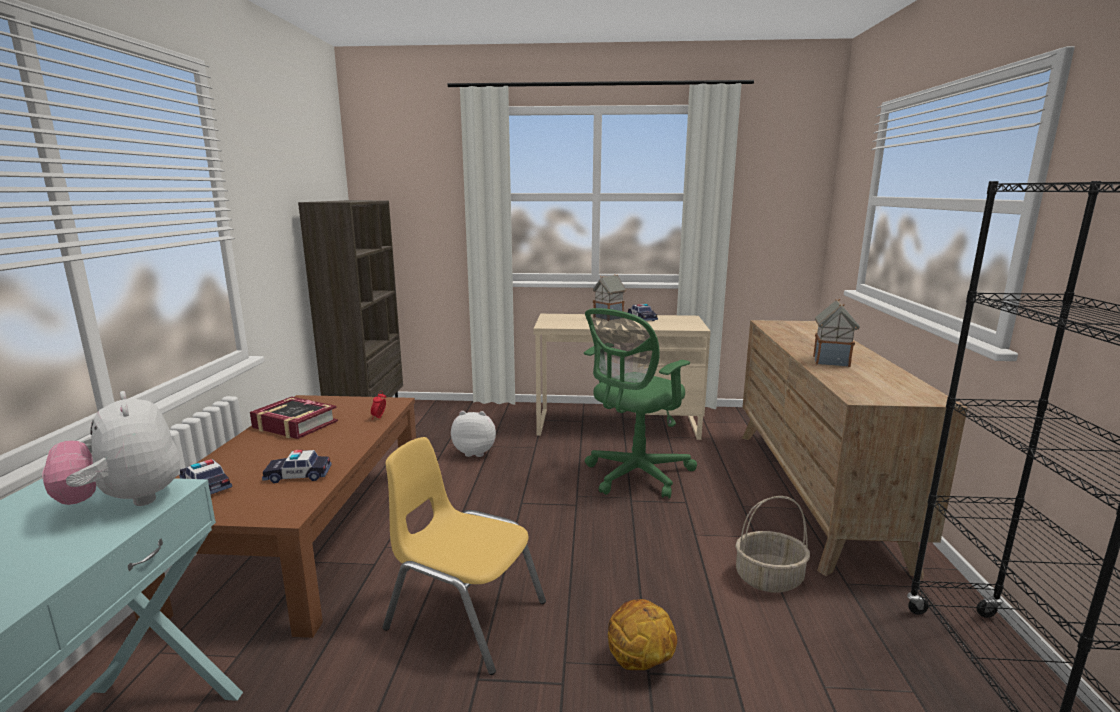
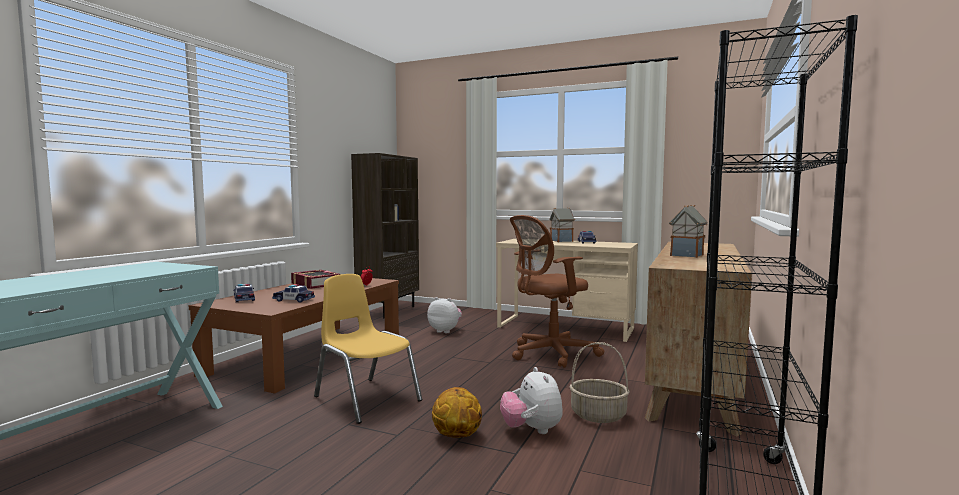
camera: 20 degrees right, 10 degrees down
plush toy [42,391,180,506] -> plush toy moved to [500,367,563,434]
green office chair [584,308,697,499] -> brown office chair [510,215,604,368]

